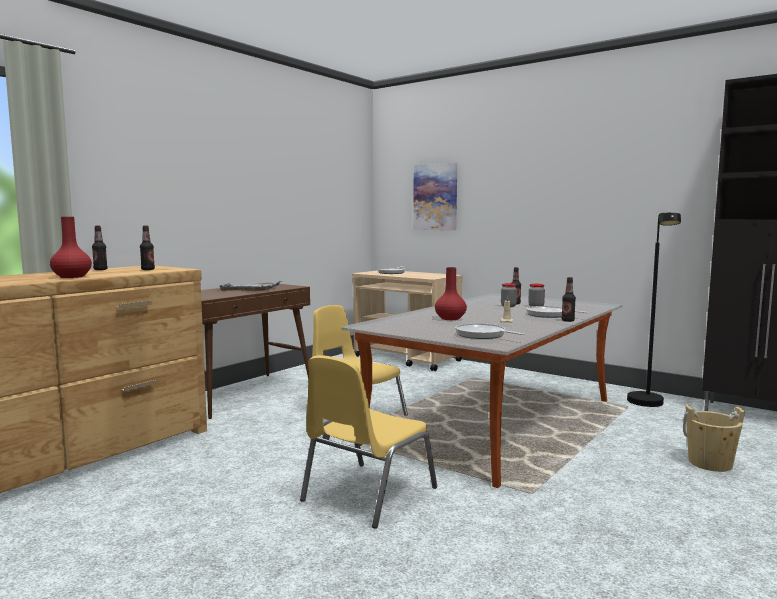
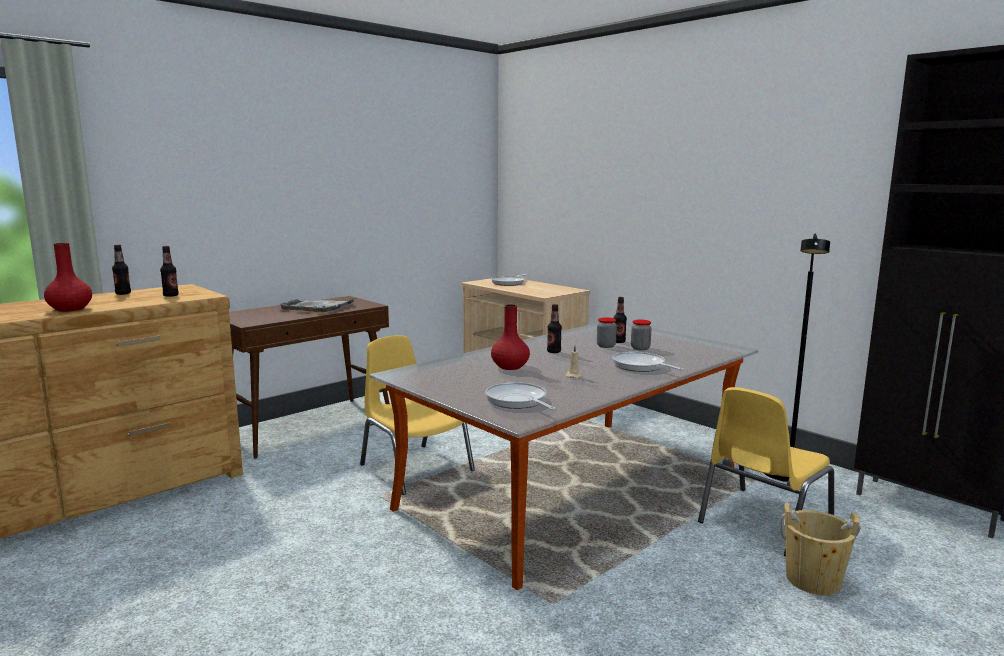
camera: 10 degrees right, 5 degrees up
yellow chair [300,355,437,529] -> yellow chair moved to [698,387,834,557]
picture [413,163,457,230] -> none
bottle [562,277,576,322] -> bottle moved to [547,304,562,353]

